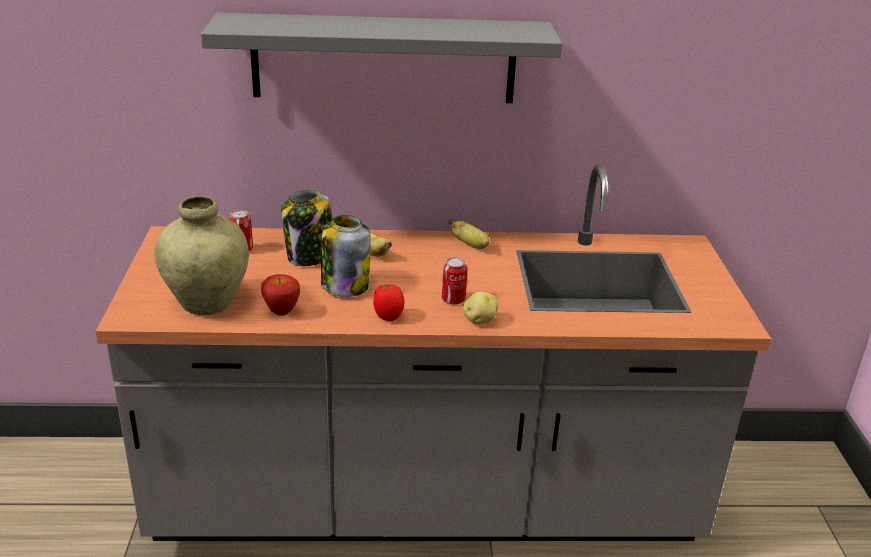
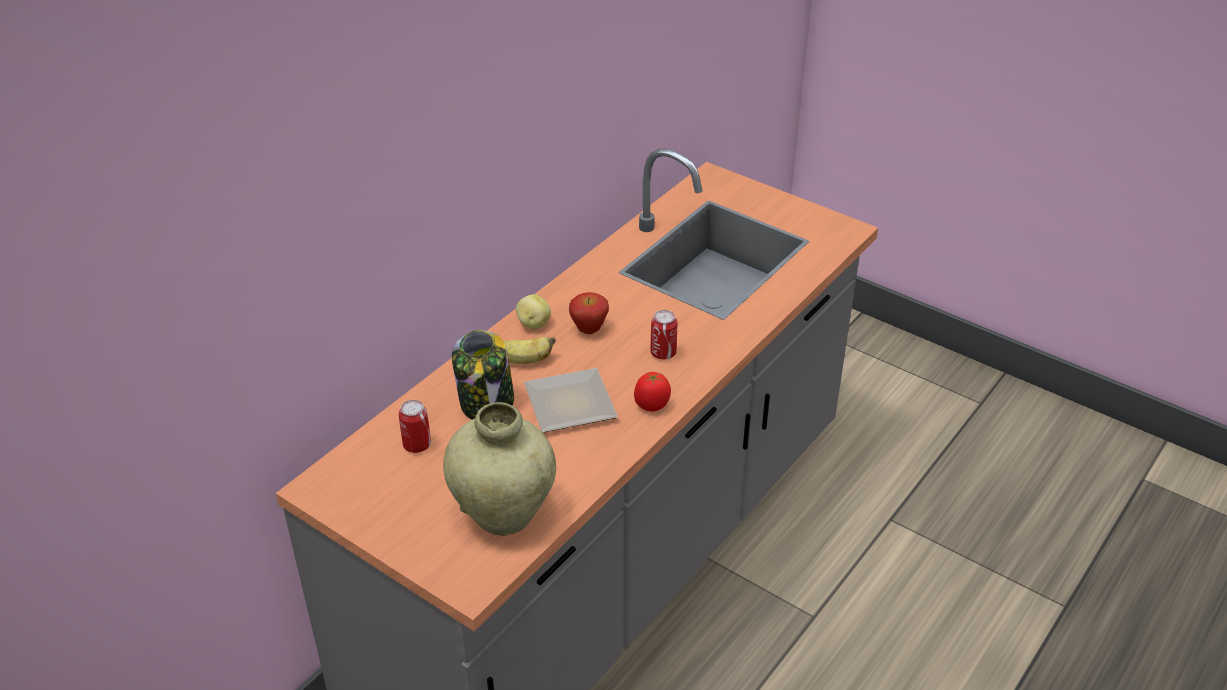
camera: 50 degrees left, 10 degrees up
grey shelf [201,12,562,103] -> none
apple [261,274,300,316] -> apple moved to [569,292,609,334]
jar [321,215,371,297] -> plate [524,368,618,433]
banana [449,218,489,249] -> none
potato [463,292,498,325] -> potato moved to [516,294,551,329]

